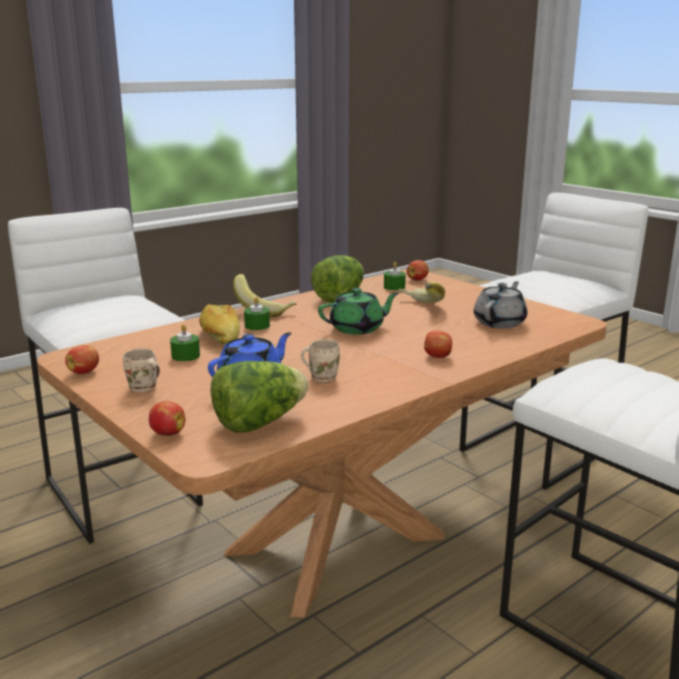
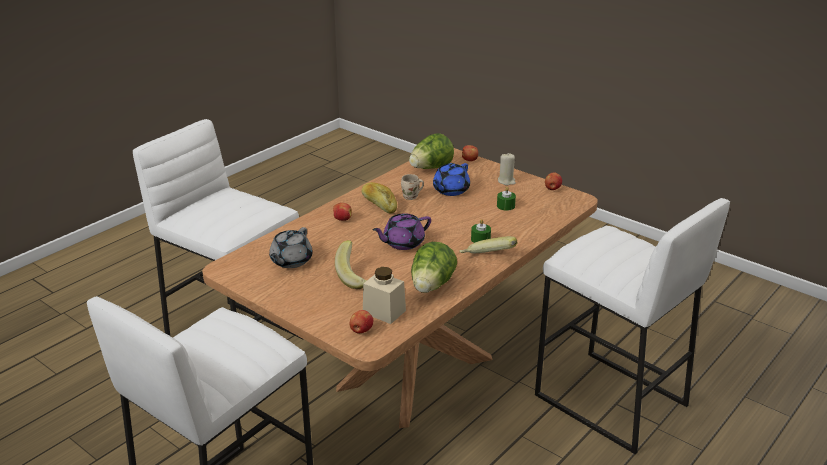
camera: 170 degrees right, 10 degrees up
beige mug [123,348,160,392] -> beige candle [498,153,516,186]
bread [199,304,240,345] -> bread moved to [361,182,397,213]
green teapot [318,288,399,335] -> purple teapot [372,213,431,250]
green candle [384,262,406,290] -> beige jar [363,267,406,324]

